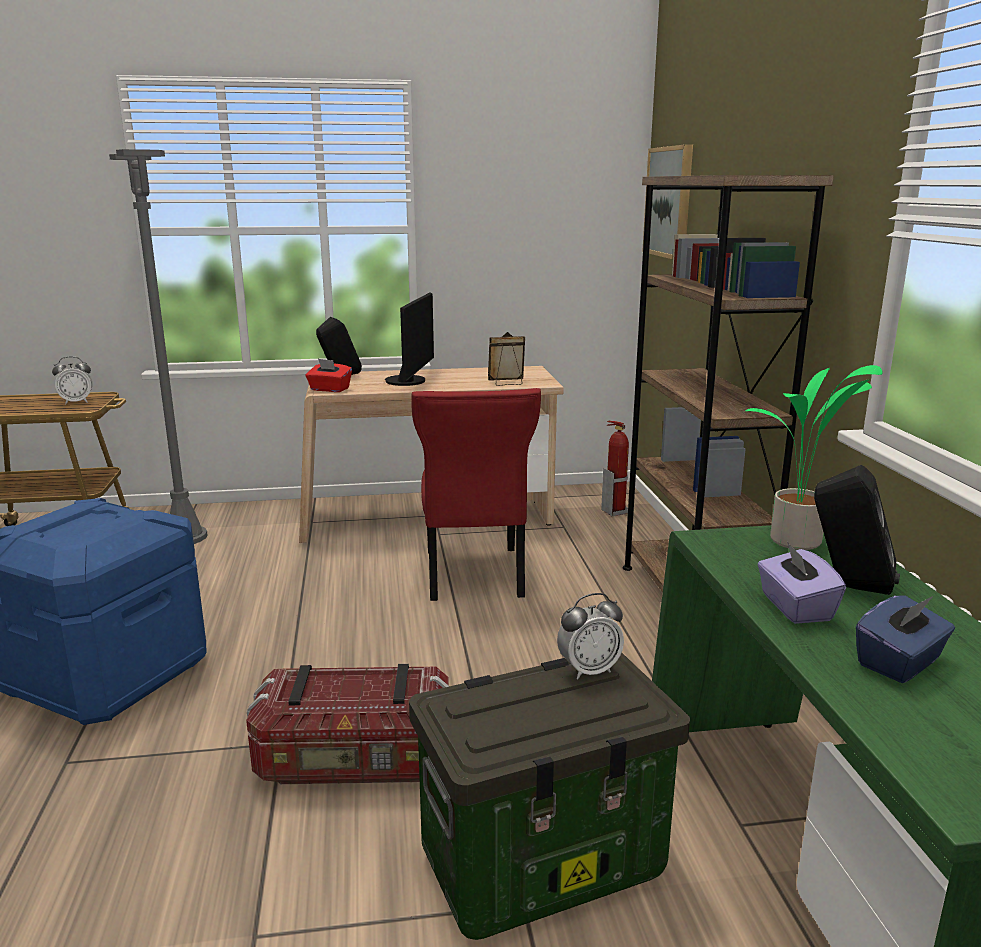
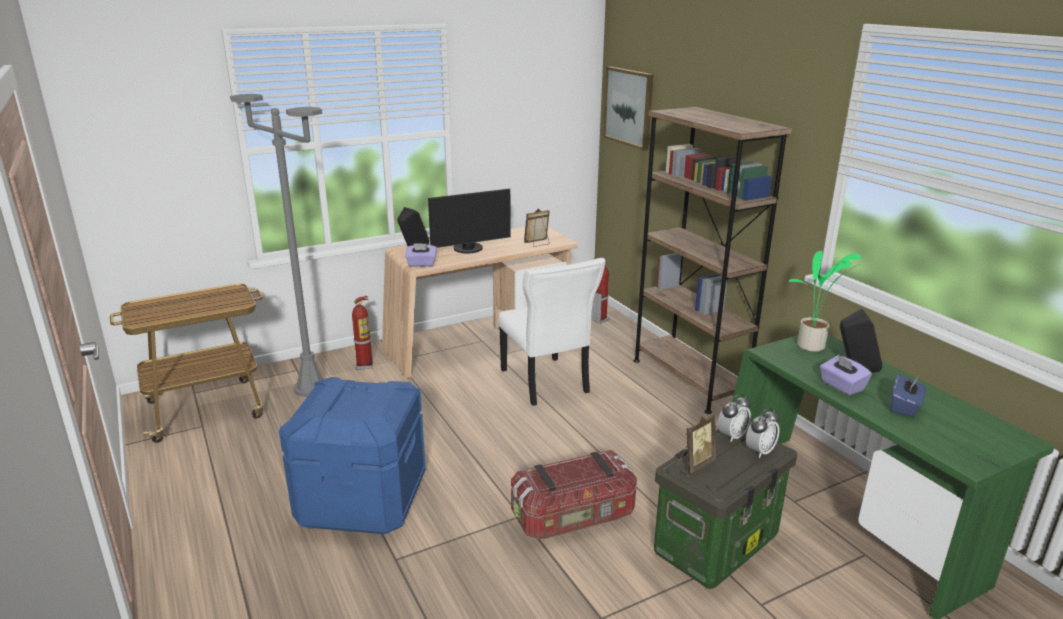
camera: 20 degrees left, 5 degrees up
alarm clock [52,356,92,404] -> alarm clock moved to [746,408,780,458]
red tissue box [306,359,352,392] -> purple tissue box [405,243,437,267]
monitor [385,292,434,386] -> monitor turned 75 degrees clockwise [428,189,511,253]
red chair [411,388,541,601] -> white chair [498,258,605,406]
none -> fire extinguisher [352,296,373,370]
none -> picture frame [678,414,716,474]

